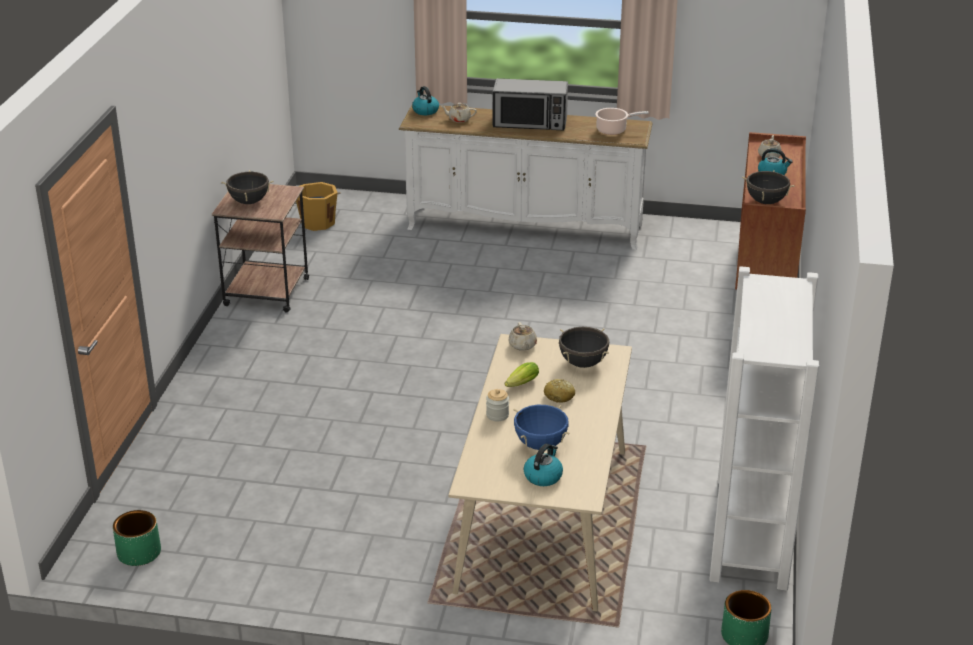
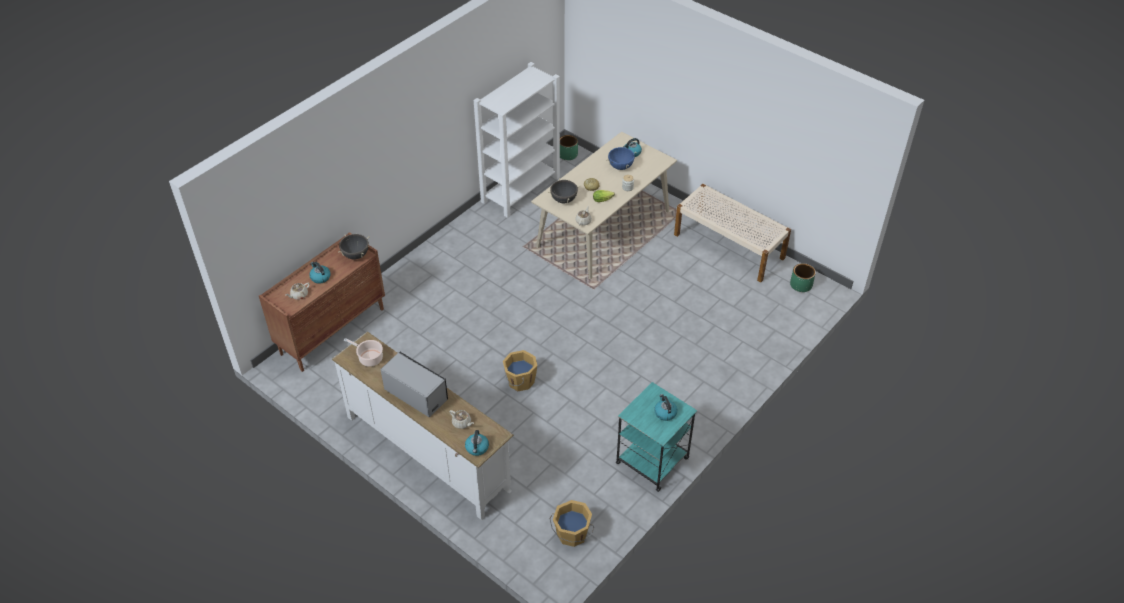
camera: 150 degrees left, 15 degrees up
brown cart [212,184,309,313] -> turquoise cart [616,382,697,491]
black cooking pot [221,170,274,204] -> kettle [654,394,677,421]
none -> orange bucket [503,350,537,391]
none -> beige bench [674,184,791,283]

